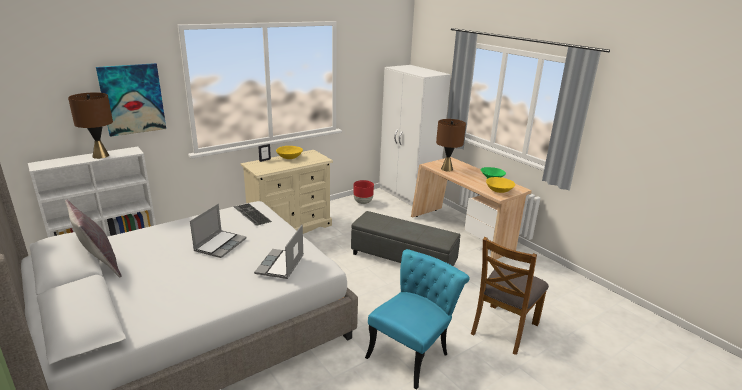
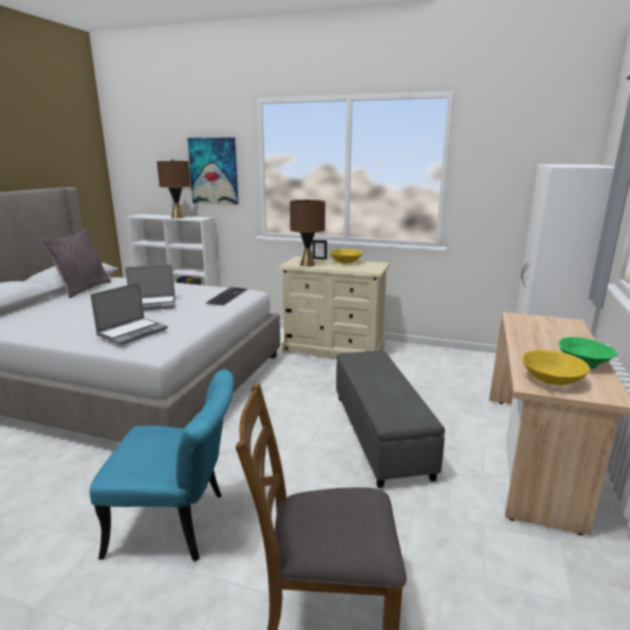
camera: 55 degrees right, 5 degrees down
laptop [254,225,304,279] -> laptop turned 150 degrees clockwise [90,282,168,345]
red planter [354,180,374,204] -> none
brown table lamp [436,119,466,171] -> brown table lamp moved to [290,199,325,267]

